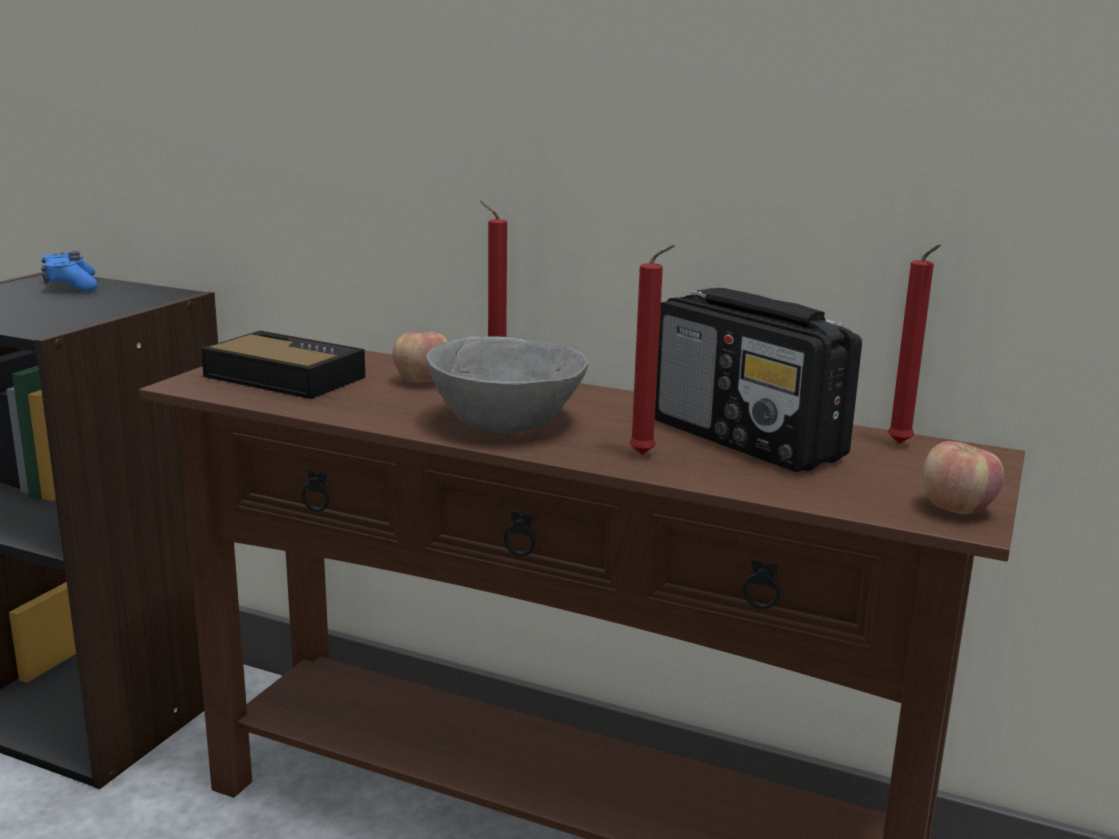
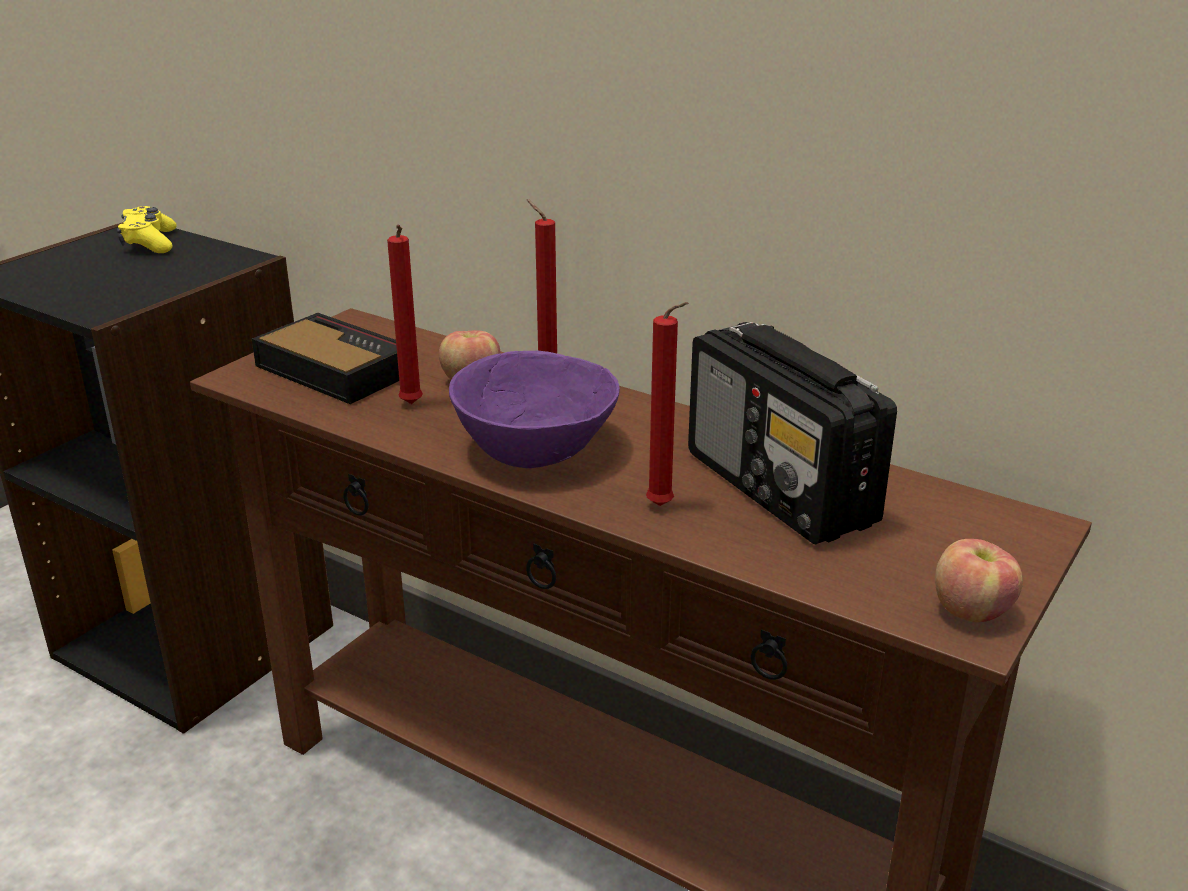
camera: 10 degrees right, 10 degrees up
blue game controller [41,251,98,291] -> yellow game controller [117,206,177,253]
grey bowl [426,336,588,434] -> purple bowl [449,351,620,468]
red candle [888,244,941,444] -> red candle moved to [387,225,423,404]

